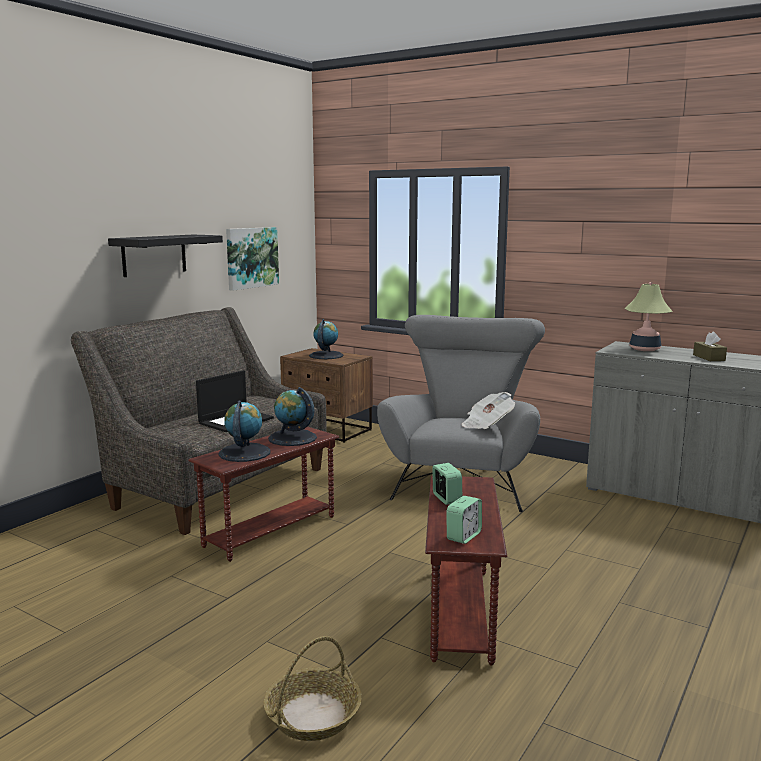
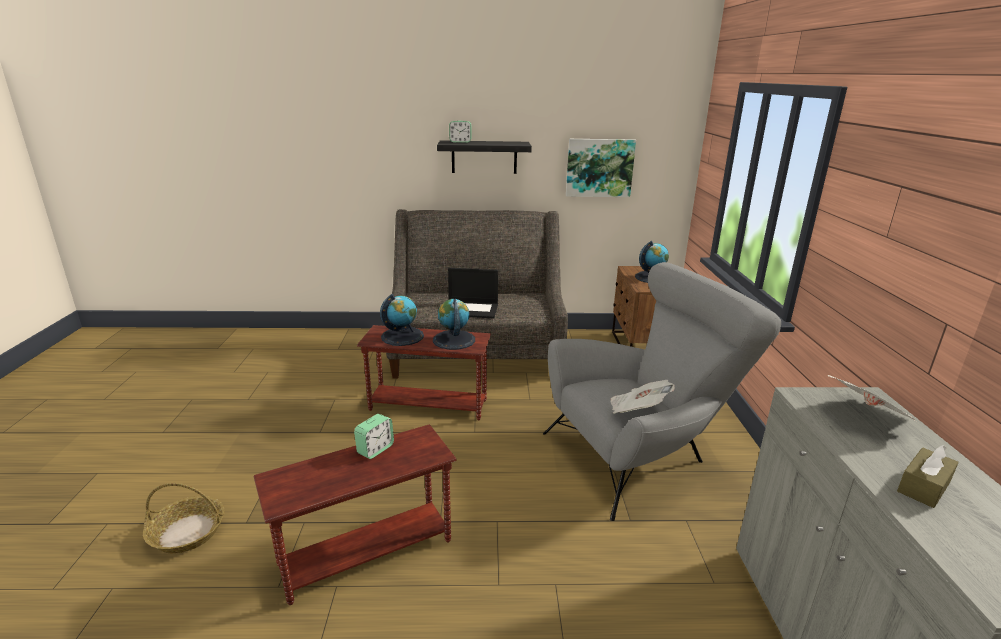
camera: 55 degrees right, 10 degrees up
alarm clock [446,496,482,544] -> alarm clock moved to [449,121,471,143]
table lamp [625,282,673,351] -> newspaper [827,375,916,421]

